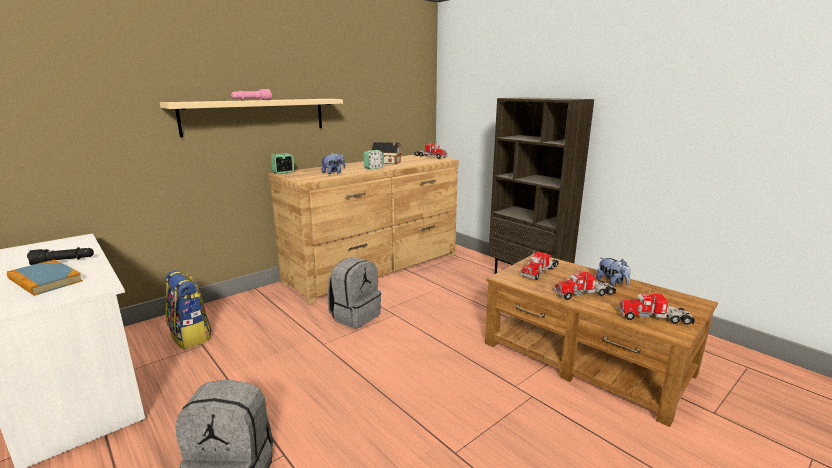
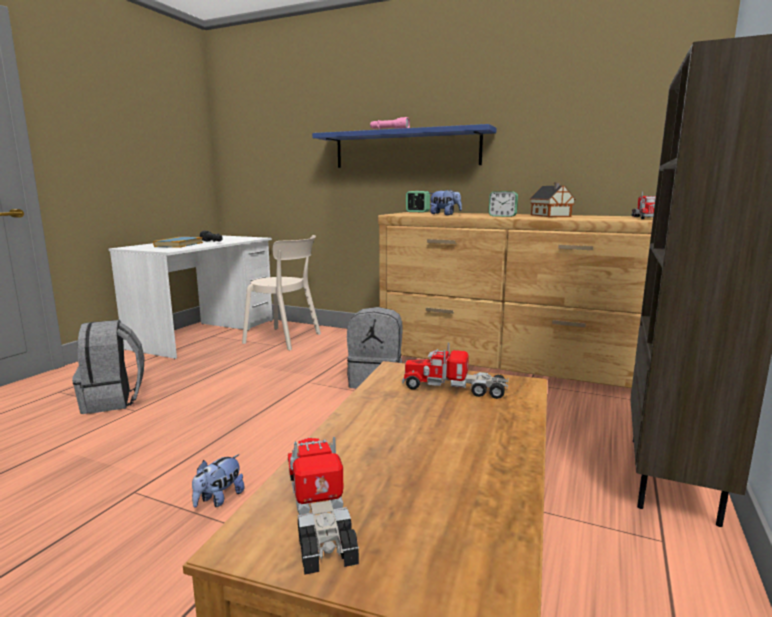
camera: 65 degrees right, 5 degrees down
beige shelf [160,99,343,138] -> blue shelf [312,124,497,168]
backpack [165,270,212,350] -> beige chair [242,235,321,351]
toy truck [554,269,616,300] -> none
plush toy [596,257,631,286] -> plush toy moved to [192,454,244,507]

